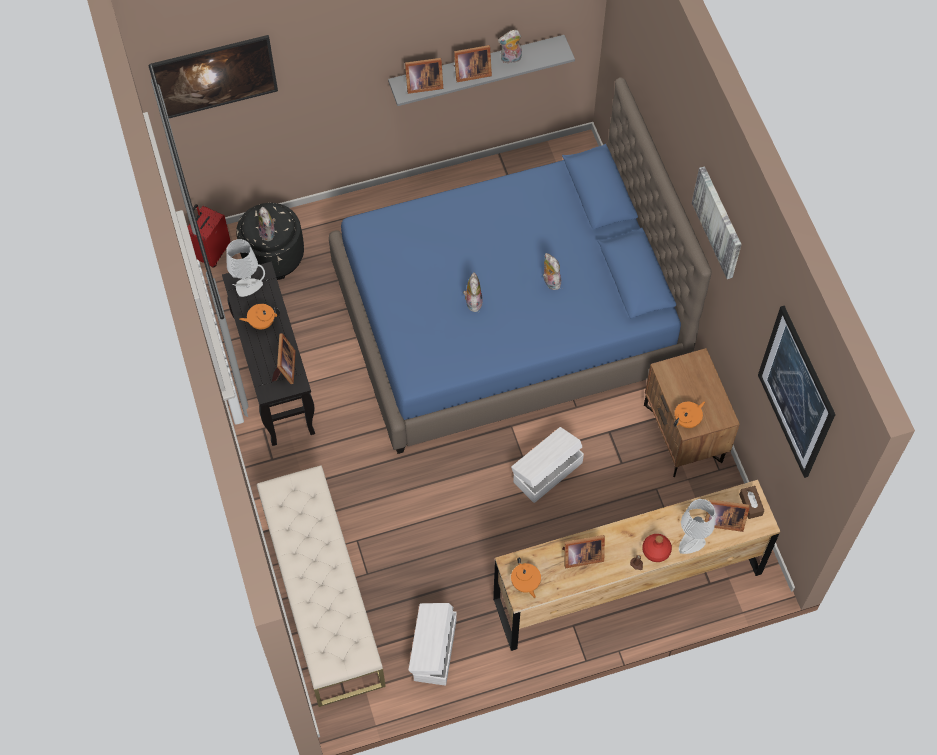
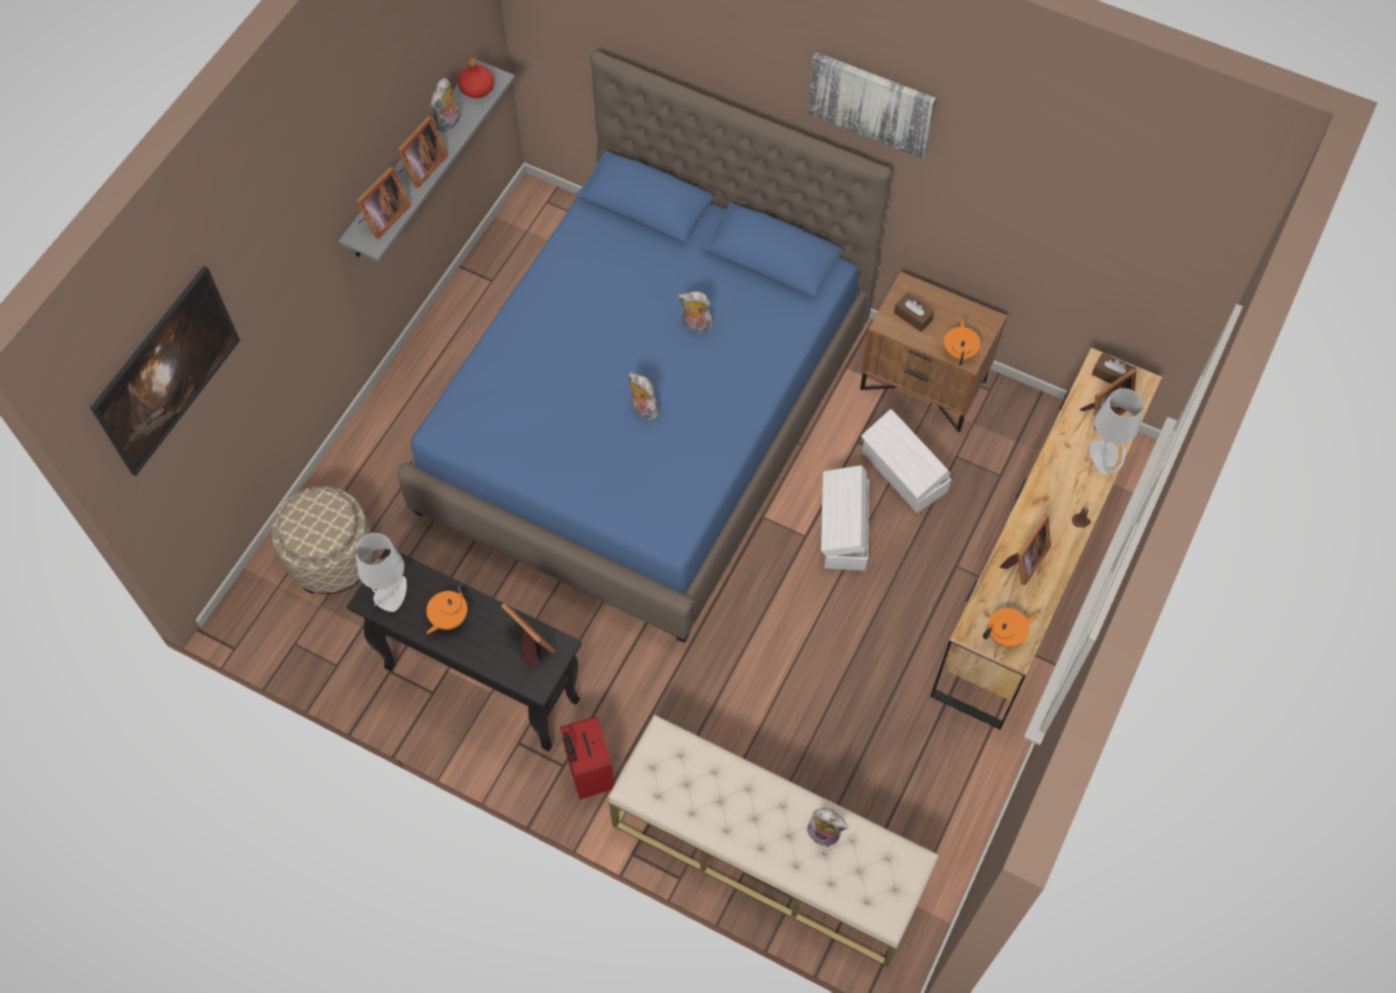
camera: 45 degrees left, 0 degrees up
red suitcase [188,204,230,268] -> red suitcase moved to [560,716,615,800]
black ottoman [236,203,304,280] -> beige ottoman [272,486,375,594]
plush toy [259,207,276,241] -> plush toy moved to [805,808,848,847]
white storage box [408,603,457,686] -> white storage box moved to [861,409,951,513]
orange teapot [511,558,541,598] -> orange teapot turned 45 degrees counterclockwise [983,608,1038,647]
red bottle [642,534,672,562] -> red bottle moved to [458,58,494,98]
picture [758,305,836,478] -> none
none -> brown tissue box [894,293,934,332]

